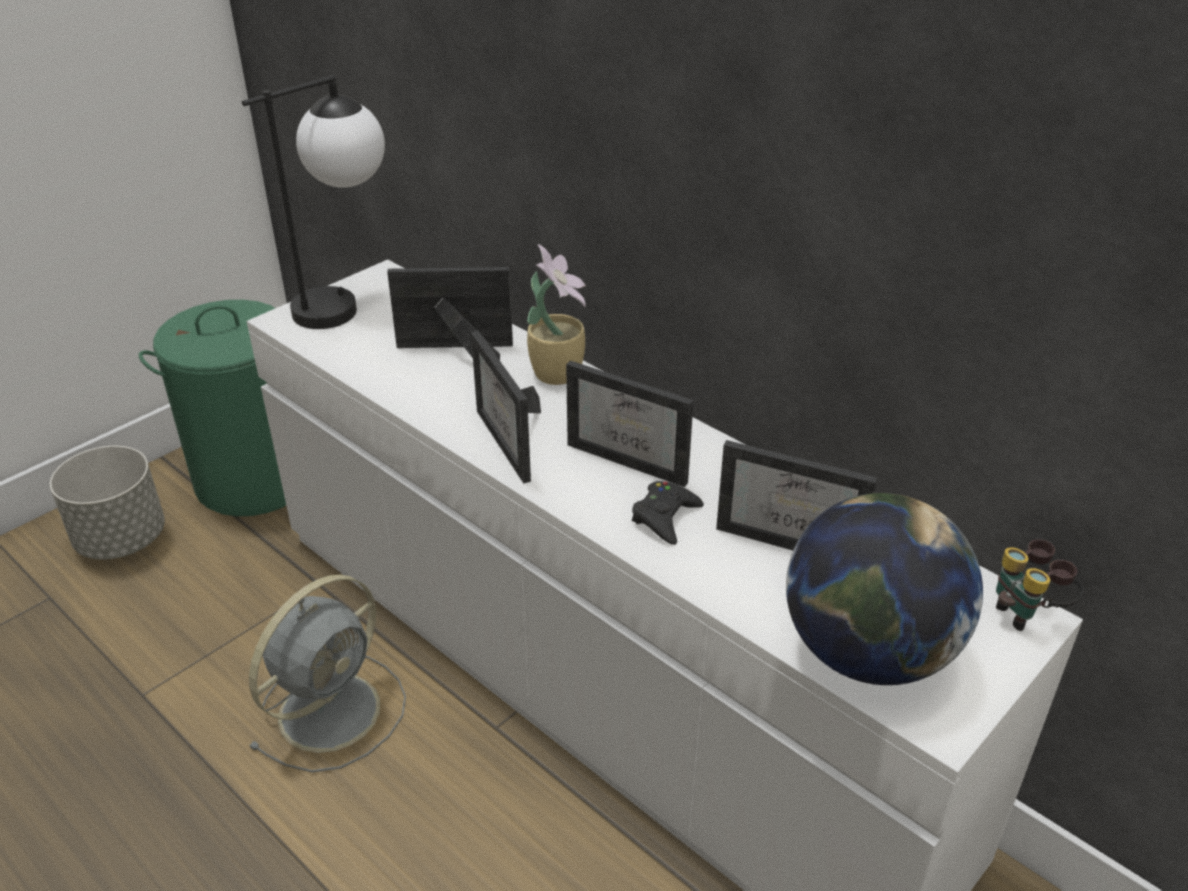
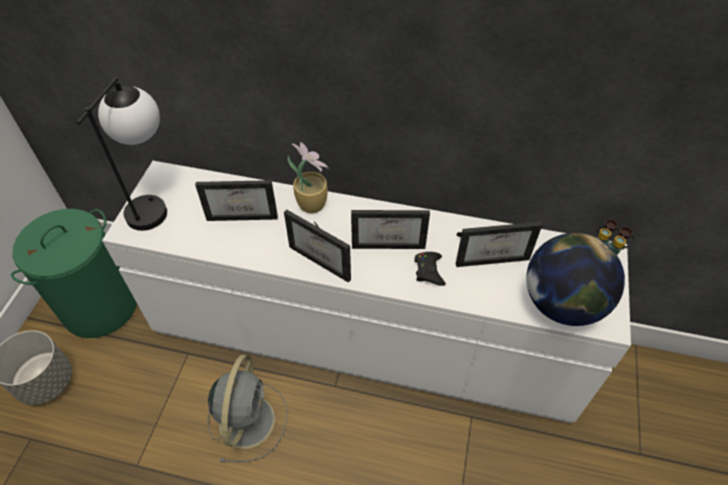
camera: 30 degrees left, 15 degrees up
picture frame [387,267,513,360] -> picture frame turned 150 degrees counterclockwise [195,180,278,221]

